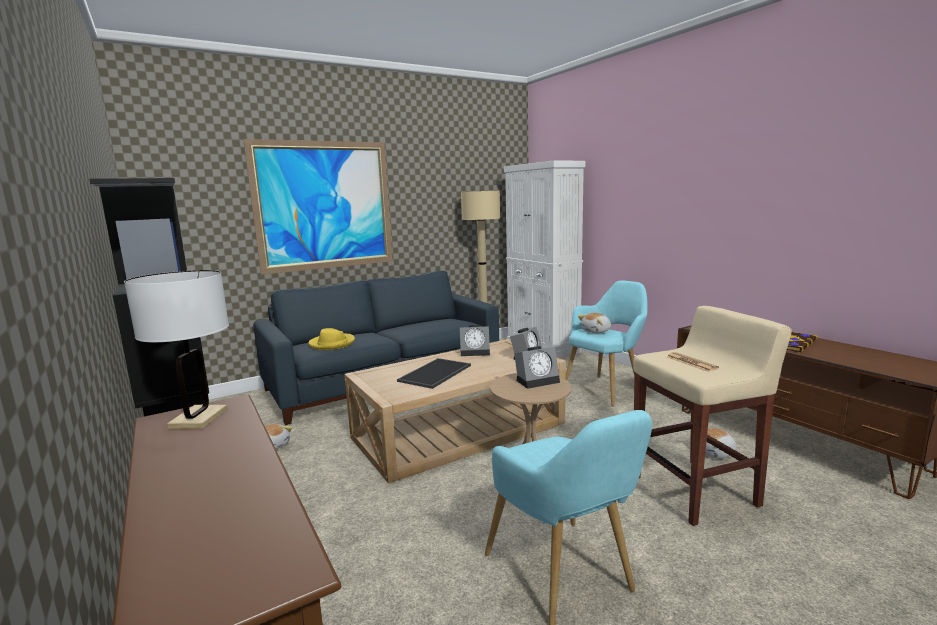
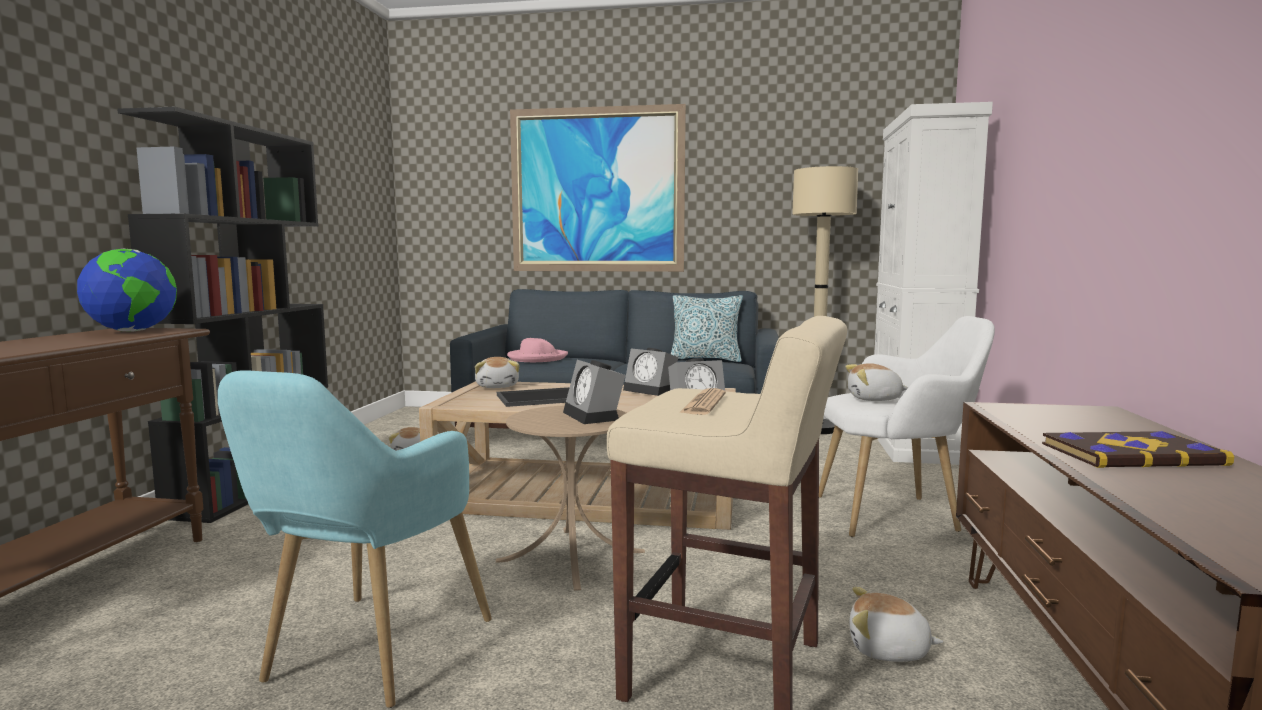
camera: 40 degrees right, 5 degrees down
white table lamp [124,270,229,429] -> globe [77,248,177,332]
yellow hat [308,328,355,350] -> pink hat [507,338,568,362]
alarm clock [514,346,560,389] -> alarm clock turned 45 degrees clockwise [563,360,625,424]
turquoise armchair [566,280,648,407] -> white armchair [819,316,995,537]
none -> plush toy [475,357,520,388]
none -> pillow [671,295,743,362]

